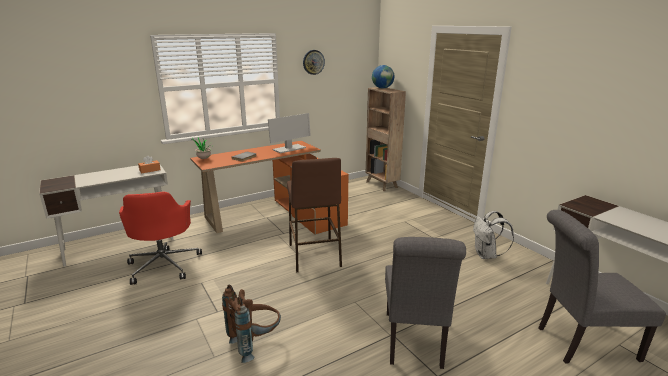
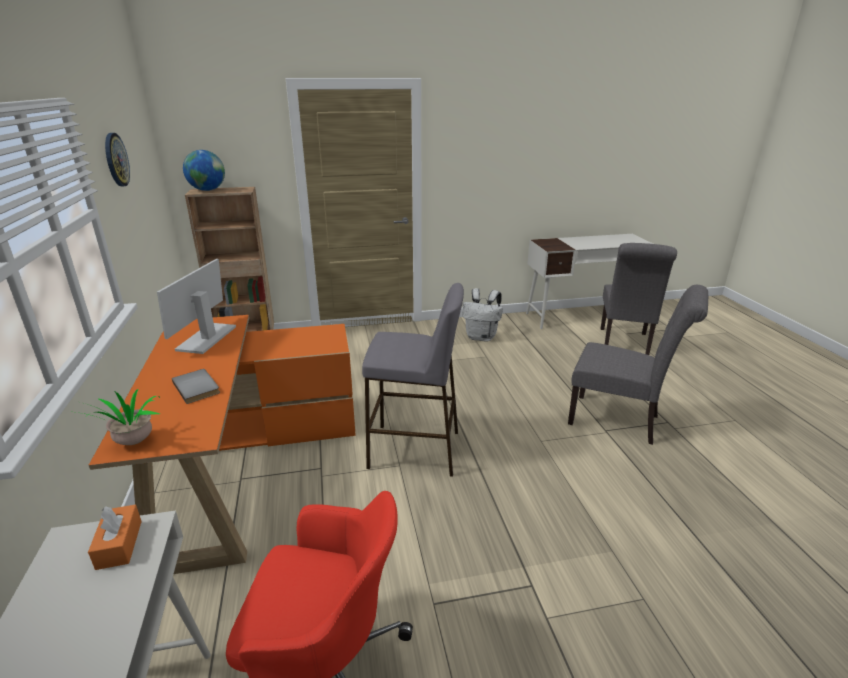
camera: 70 degrees left, 5 degrees up
brown backpack [222,285,281,363] -> none
monitor [268,113,311,154] -> monitor turned 150 degrees counterclockwise [157,259,236,354]
brown stool [287,158,342,272] -> grey stool [362,283,464,477]

